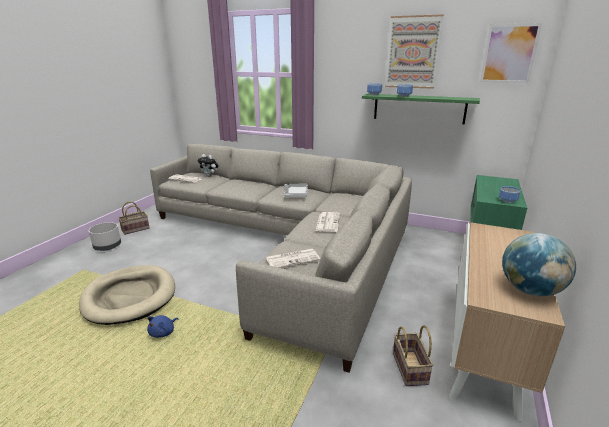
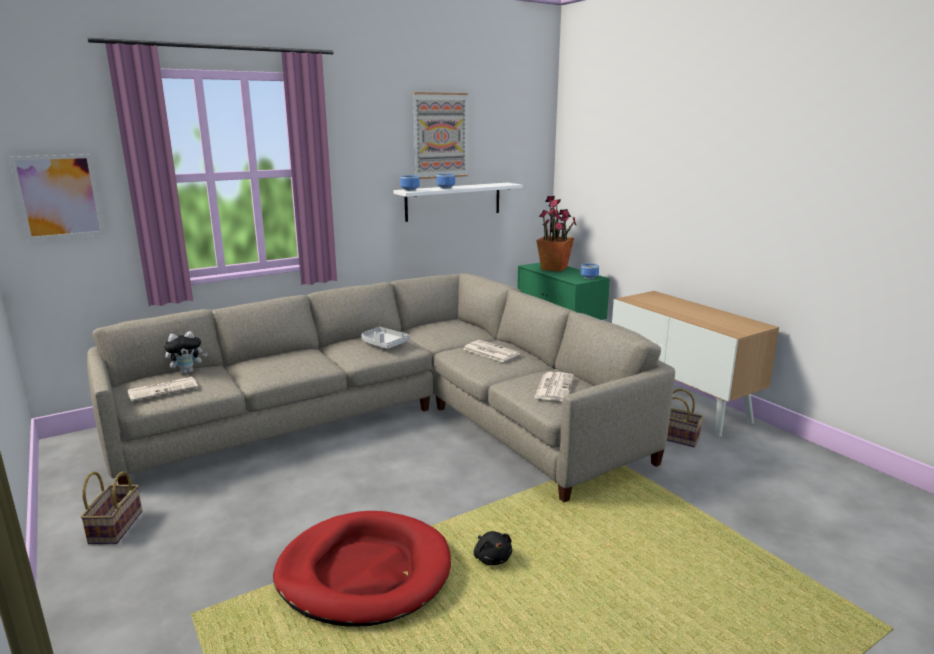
camera: 55 degrees left, 5 degrees down
beige dog bed [79,265,175,325] -> red dog bed [273,511,451,627]
grey planter [89,222,121,251] -> none
blue plush toy [147,315,178,338] -> black plush toy [474,531,512,565]
green shelf [362,94,480,124] -> white shelf [393,182,523,222]
picture [480,23,542,83] -> picture moved to [10,154,105,241]
globe [502,233,576,296] -> none
none -> potted plant [536,196,576,272]

